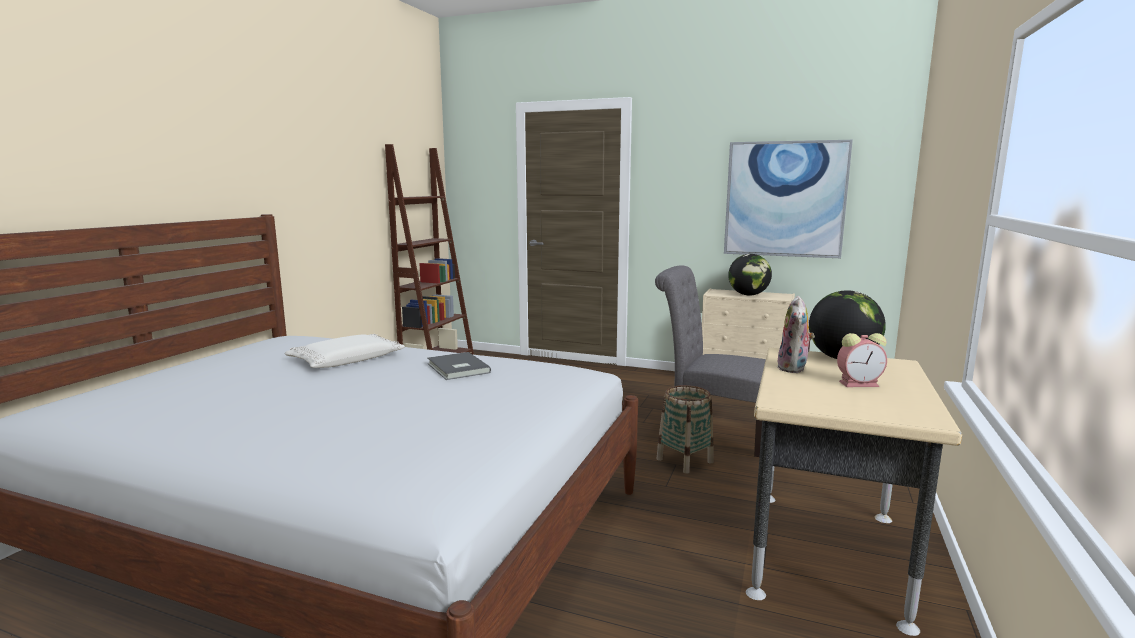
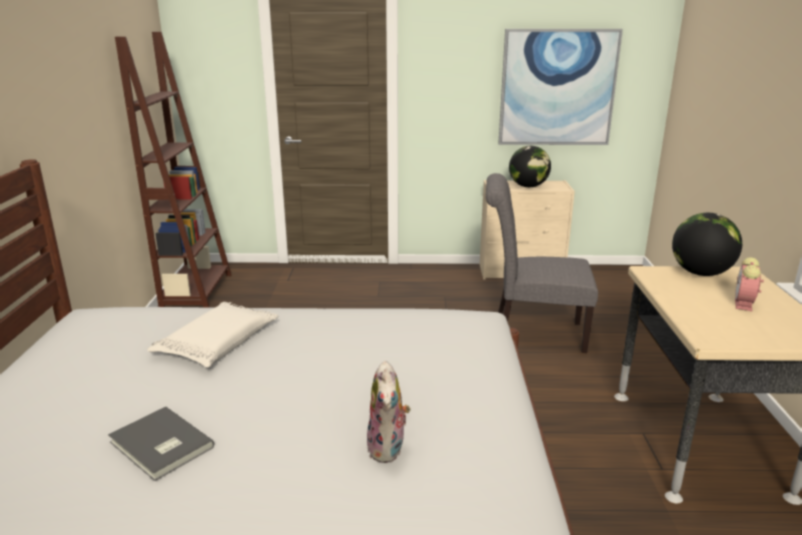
camera: 20 degrees left, 10 degrees up
grey book [428,352,491,380] -> grey book moved to [108,407,214,481]
basket [656,385,713,474] -> none
plush toy [777,296,815,373] -> plush toy moved to [366,361,410,463]
alarm clock [837,333,887,387] -> alarm clock turned 135 degrees clockwise [735,257,764,311]

